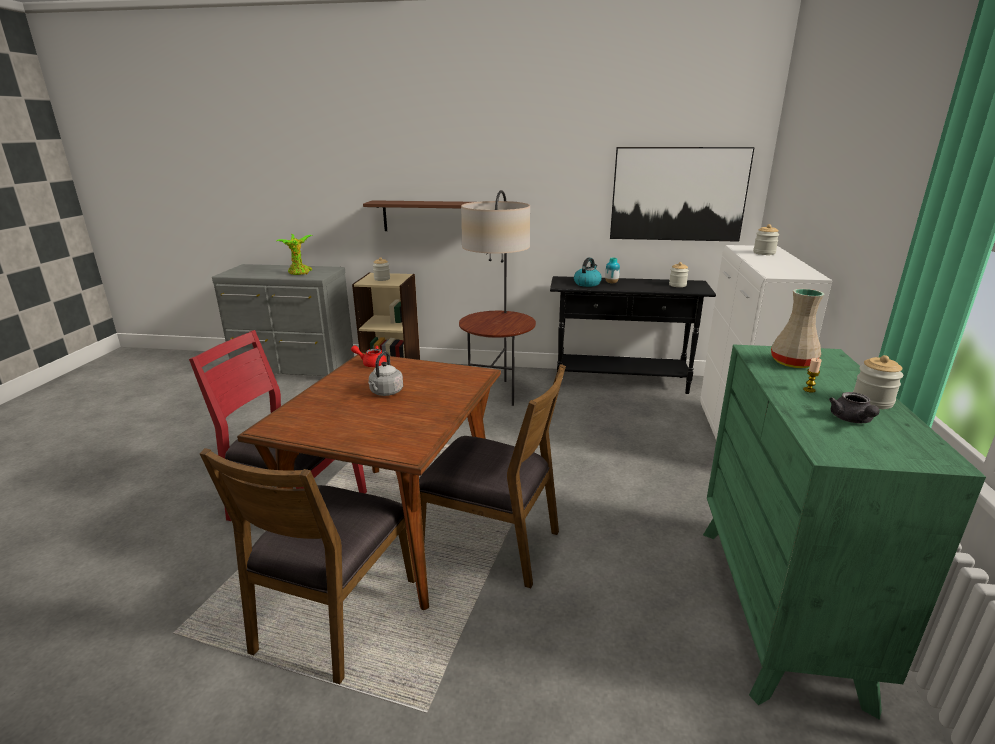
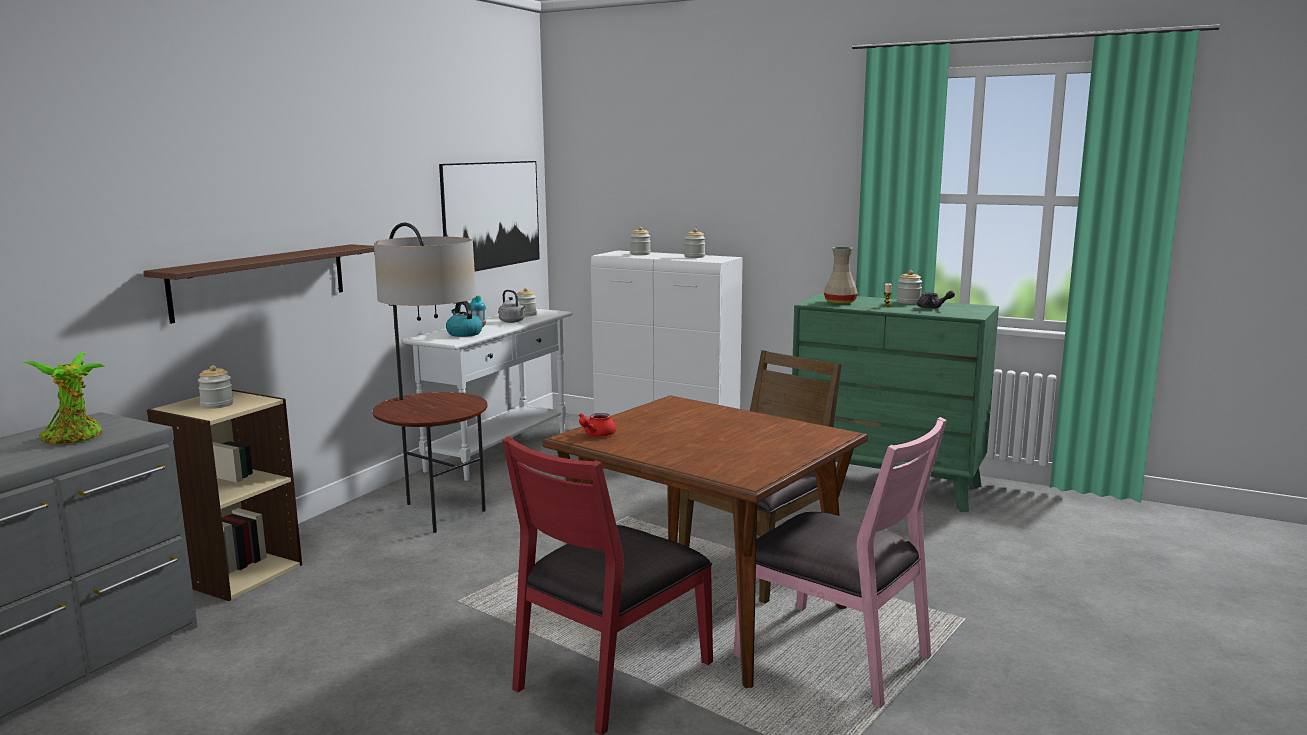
camera: 70 degrees left, 10 degrees down
brown chair [199,448,415,684] -> pink chair [734,417,947,708]
grey kettle [368,351,403,396] -> grey kettle moved to [498,290,525,323]
black console table [550,276,716,394] -> white console table [402,309,573,481]
none -> jar [684,229,705,258]

